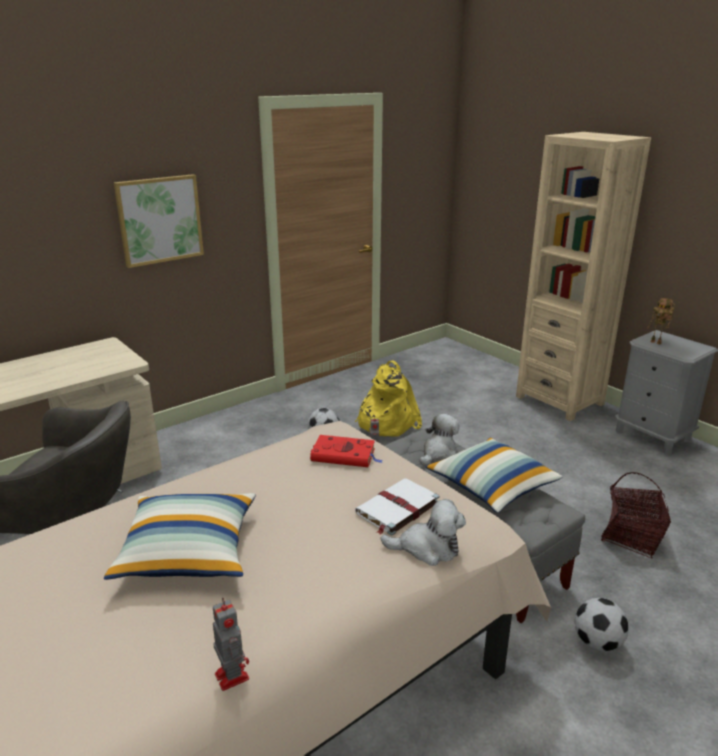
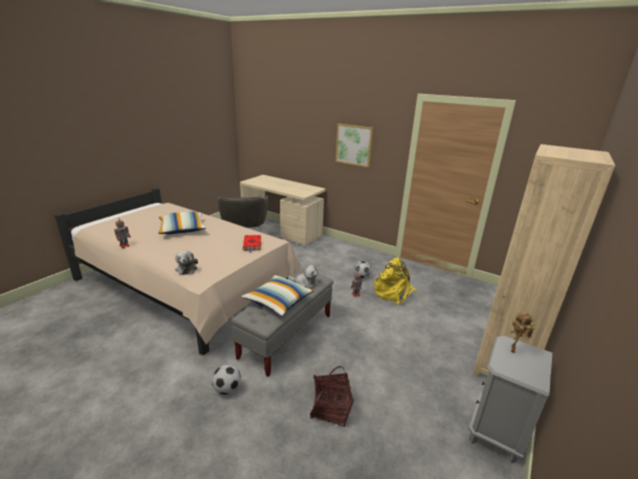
camera: 70 degrees right, 0 degrees up
white book [355,478,439,536] -> none

